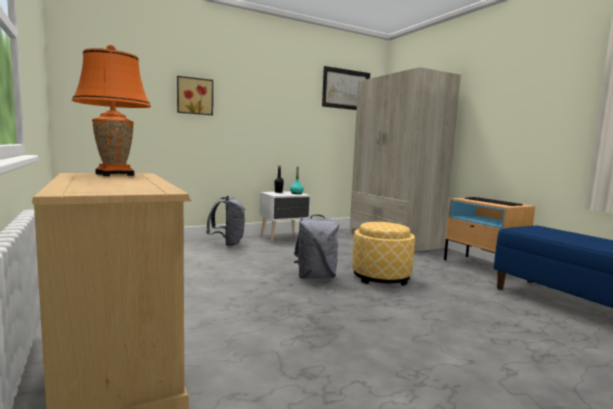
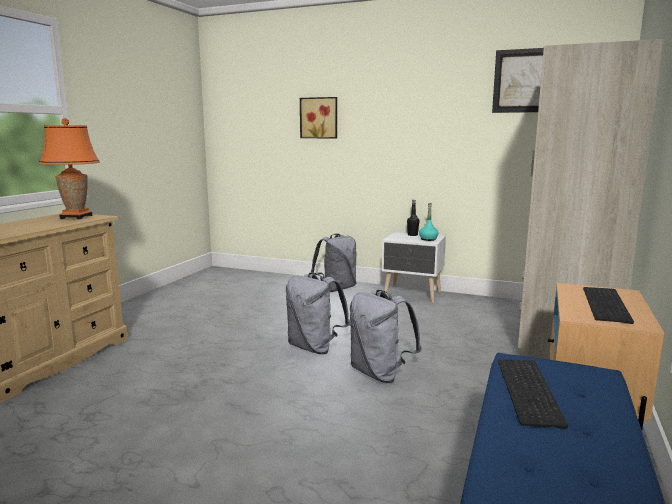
camera: 50 degrees right, 5 degrees up
ottoman [352,222,415,285] -> grey backpack [350,290,422,383]
none -> keyboard [498,359,568,429]

